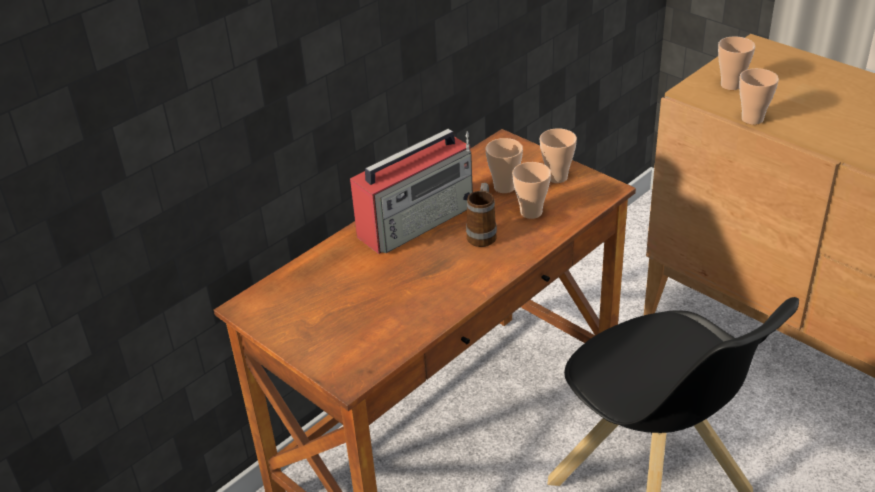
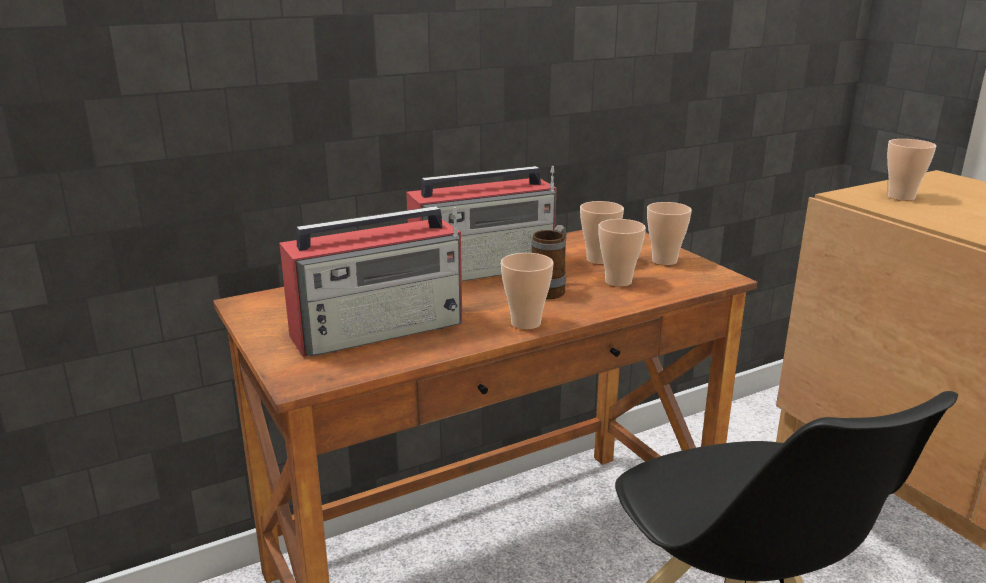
camera: 15 degrees right, 15 degrees down
cup [739,68,779,125] -> cup moved to [501,253,554,330]
none -> radio [279,206,462,357]

